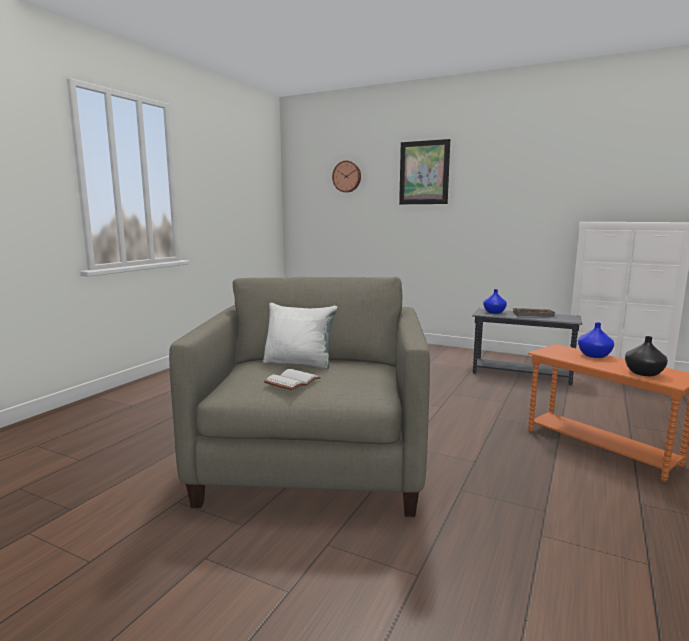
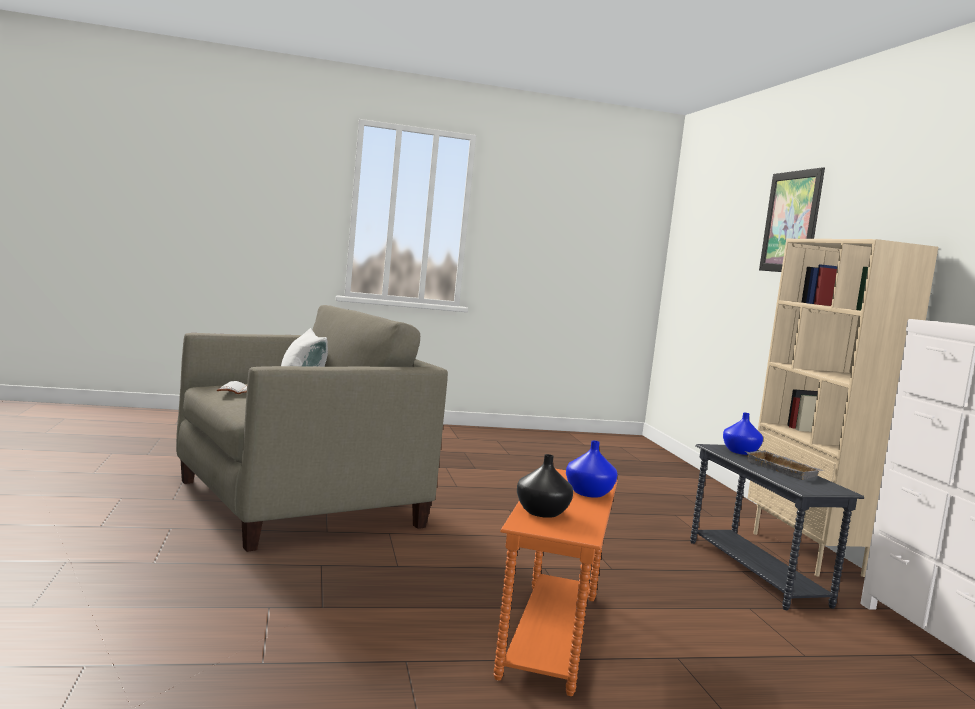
camera: 50 degrees right, 5 degrees down
wall clock [332,161,361,192] -> none
none -> beige bookcase [748,239,938,577]

